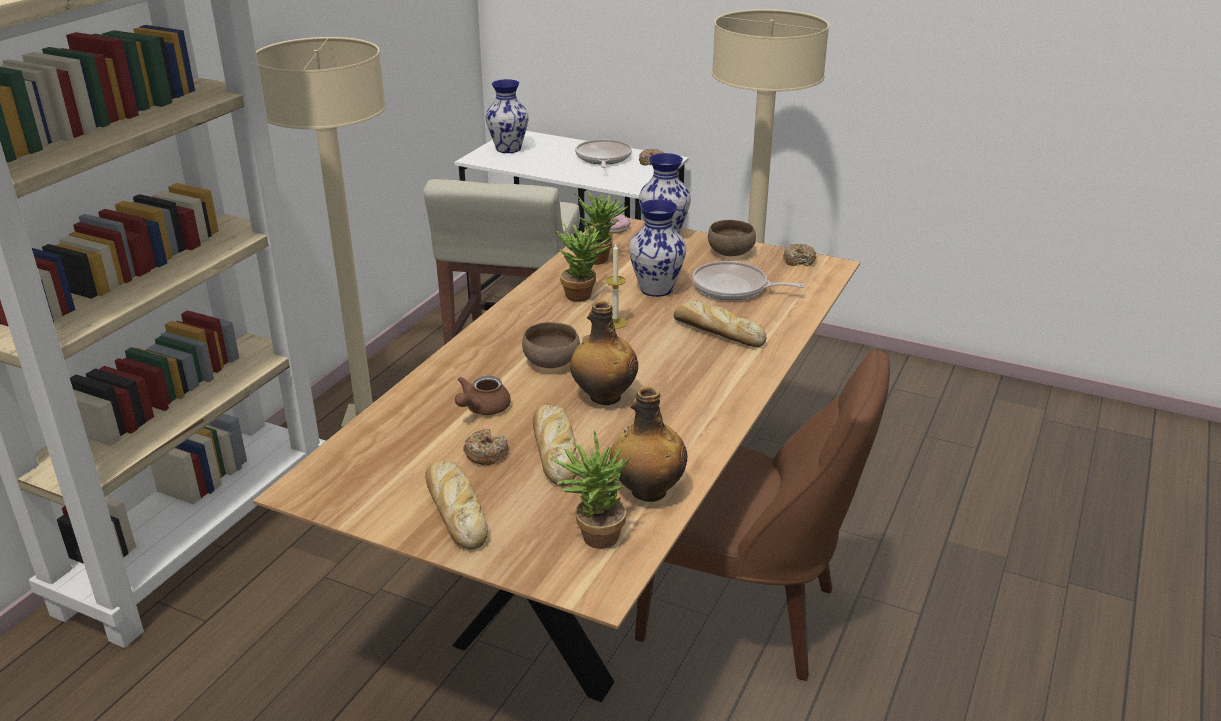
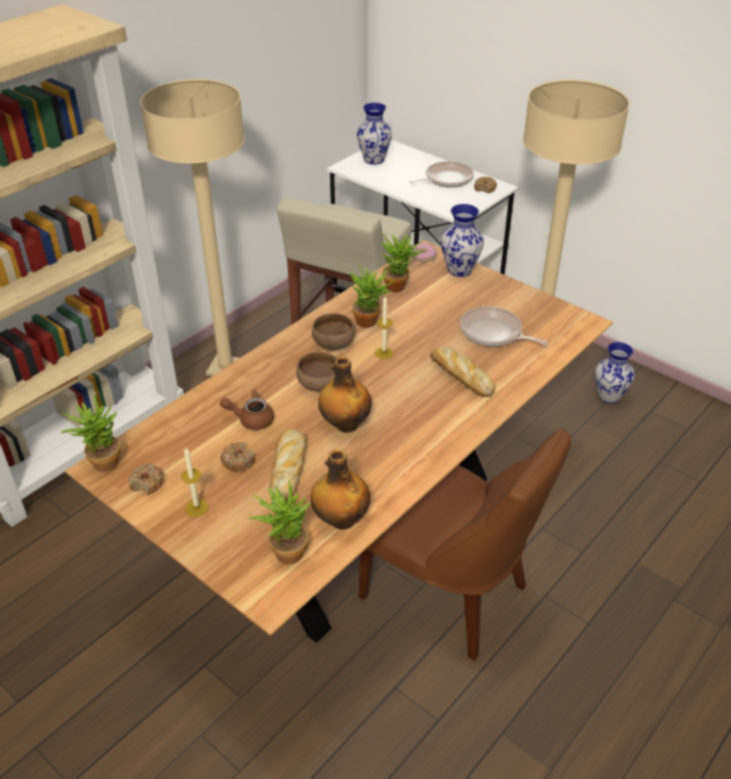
camera: 15 degrees right, 10 degrees up
bread [425,462,488,549] -> candle [181,448,208,517]
brown teapot [455,376,511,415] -> brown teapot turned 45 degrees clockwise [220,389,274,430]
frying pan [575,139,632,168] -> frying pan turned 45 degrees clockwise [409,161,474,188]
vase [629,199,686,297] -> vase moved to [595,342,635,403]
brown bowl [708,220,756,256] -> brown bowl moved to [312,313,355,350]
donut [783,244,817,266] -> donut moved to [129,464,164,494]
none -> potted plant [61,394,121,472]

